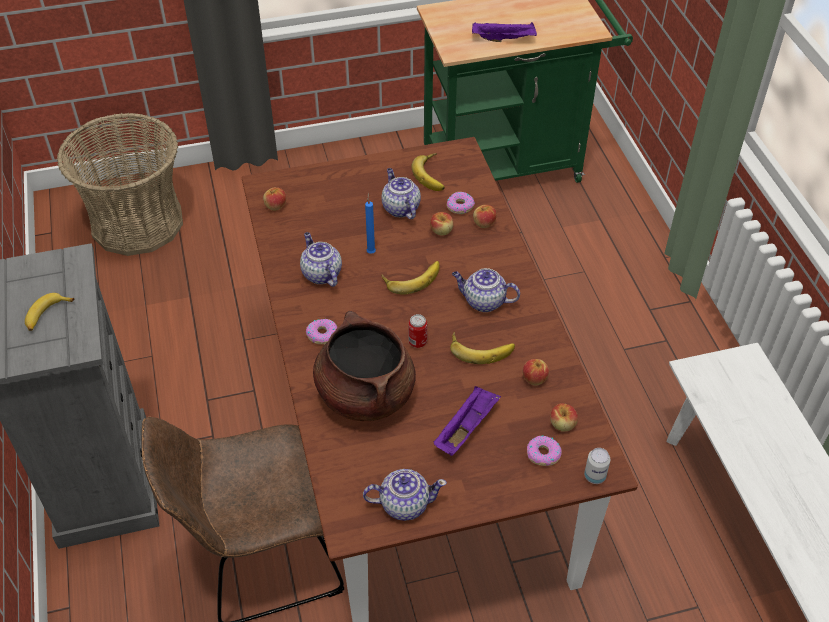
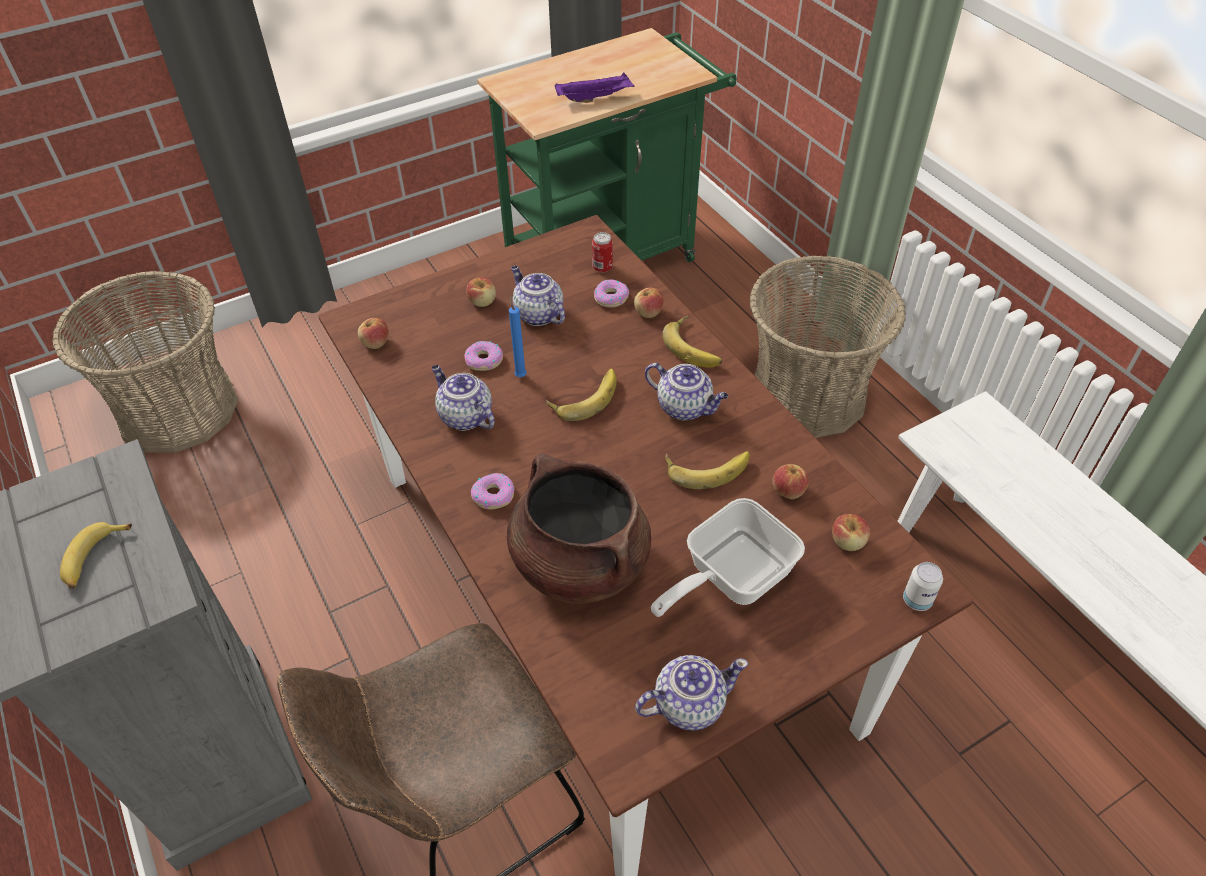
camera: 15 degrees left, 0 degrees up
can [408,314,427,348] -> can moved to [592,232,613,273]
banana [411,153,445,191] -> banana moved to [662,316,722,368]
apple [430,212,453,235] -> apple moved to [466,277,496,307]
purple tray [434,386,501,456] -> frying pan [651,498,805,617]
teapot [452,268,520,312] -> teapot turned 150 degrees counterclockwise [645,363,729,420]
donut [527,435,562,466] -> donut moved to [464,341,503,371]
none -> basket [749,256,906,438]

